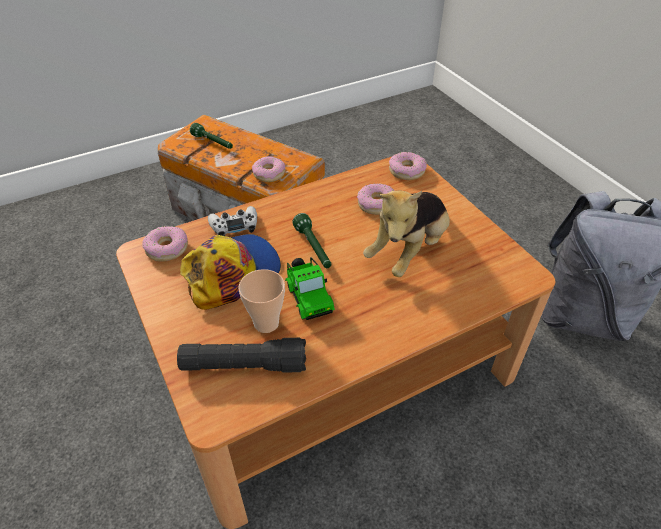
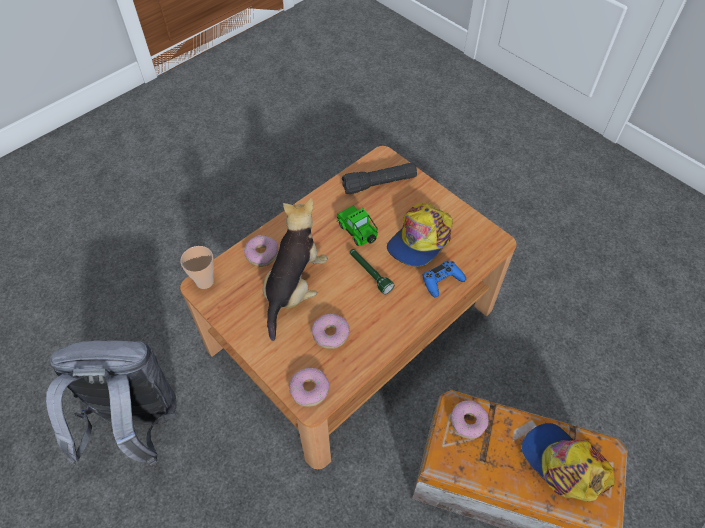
camera: 165 degrees right, 10 degrees up
donut [142,226,188,262] -> donut moved to [244,235,279,267]
green flashlight [190,123,233,149] -> cap [521,423,615,501]
white game controller [208,206,257,236] -> blue game controller [422,261,466,298]
cup [238,269,285,333] -> cup moved to [180,246,214,289]

